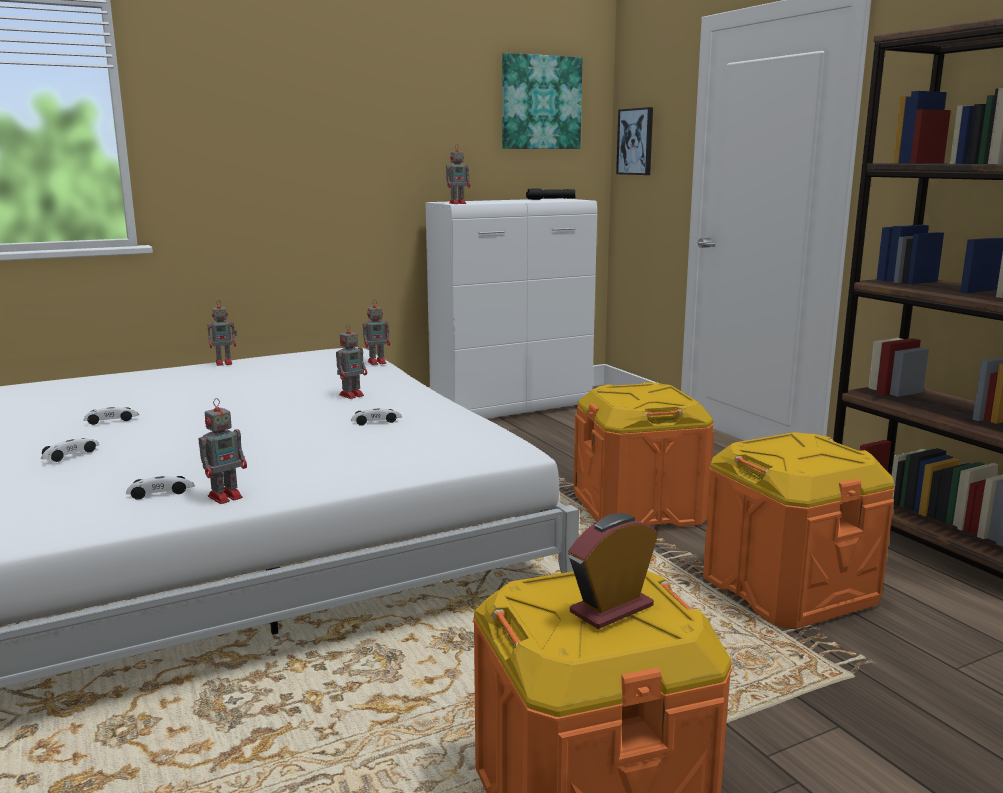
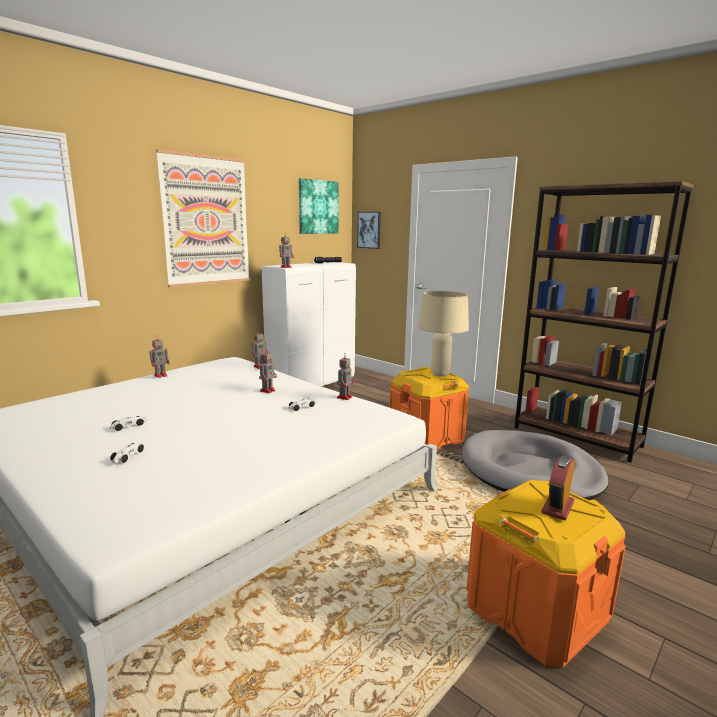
camera: 20 degrees left, 0 degrees up
toy car [126,476,195,500] -> none
toy robot [199,398,247,504] -> toy robot moved to [337,354,354,400]
orange storage box [703,432,894,629] -> grey dog bed [462,430,609,500]
none -> picture [156,149,250,287]
none -> beige table lamp [418,291,469,377]

